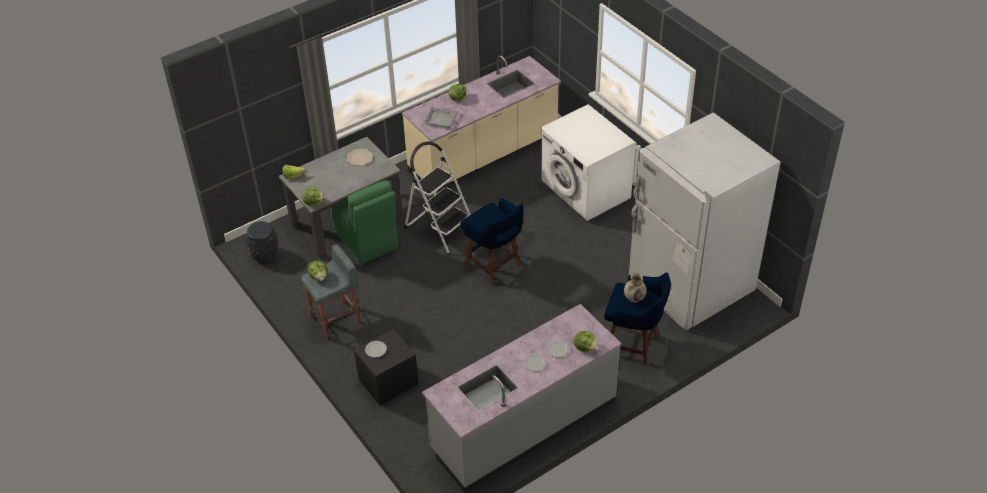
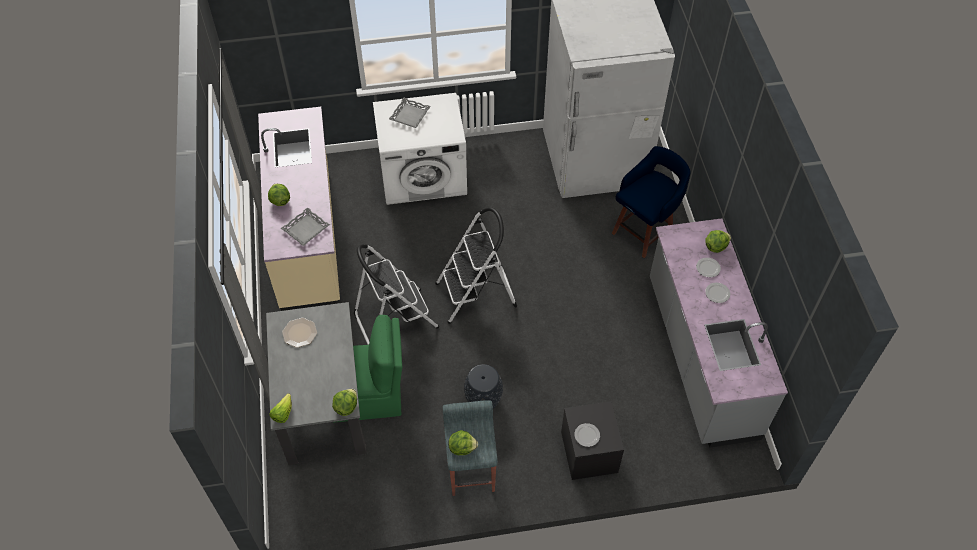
camera: 65 degrees left, 10 degrees up
black stool [246,221,278,264] -> black stool moved to [464,364,503,409]
blue stool [460,198,523,285] -> step ladder [435,207,517,324]
beige vase [624,272,647,303] -> none
none -> grey tray [389,97,431,128]

